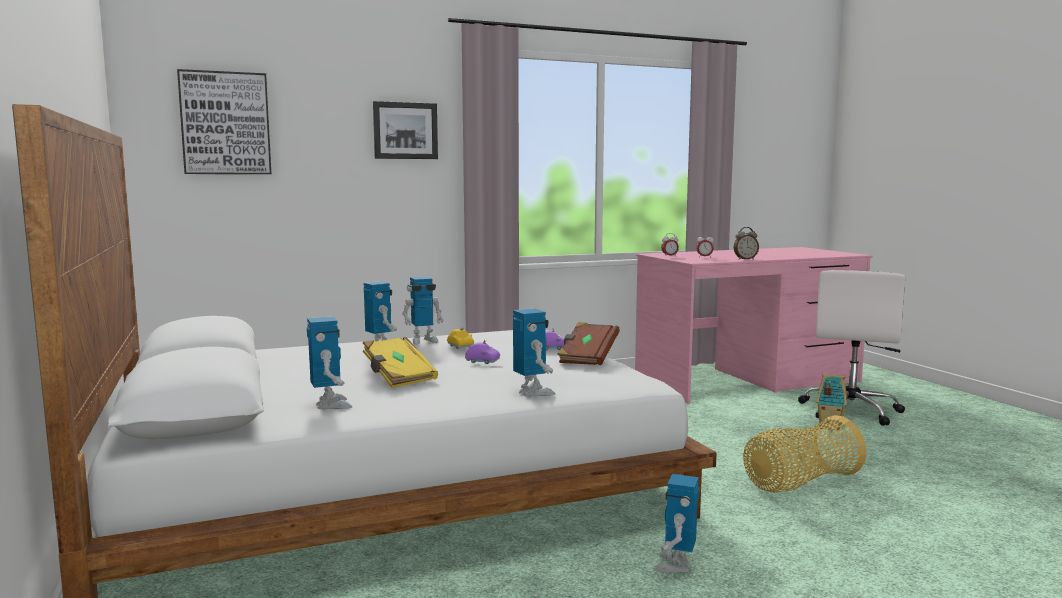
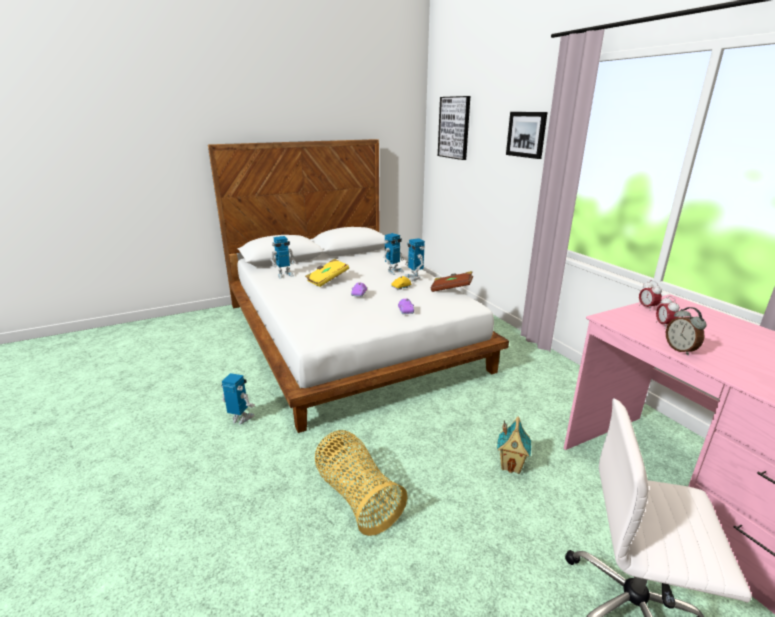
camera: 85 degrees right, 15 degrees up
toy robot [513,308,555,396] -> none
brown book [557,322,620,365] -> brown book moved to [431,271,473,292]
toy house [816,373,847,430] -> toy house moved to [497,416,531,474]

